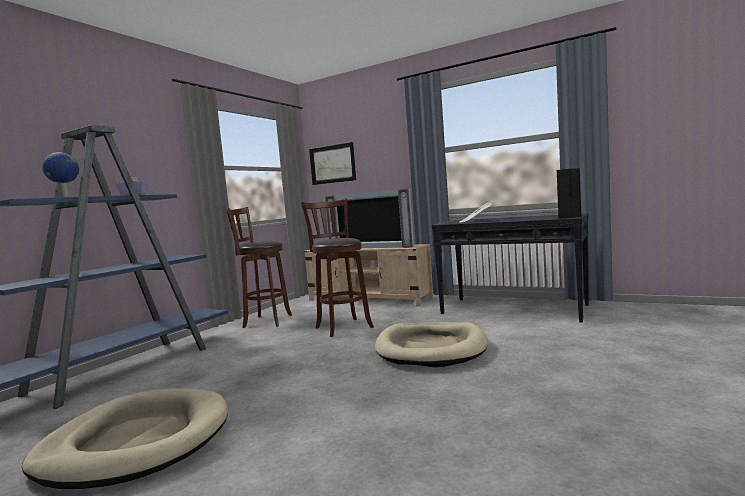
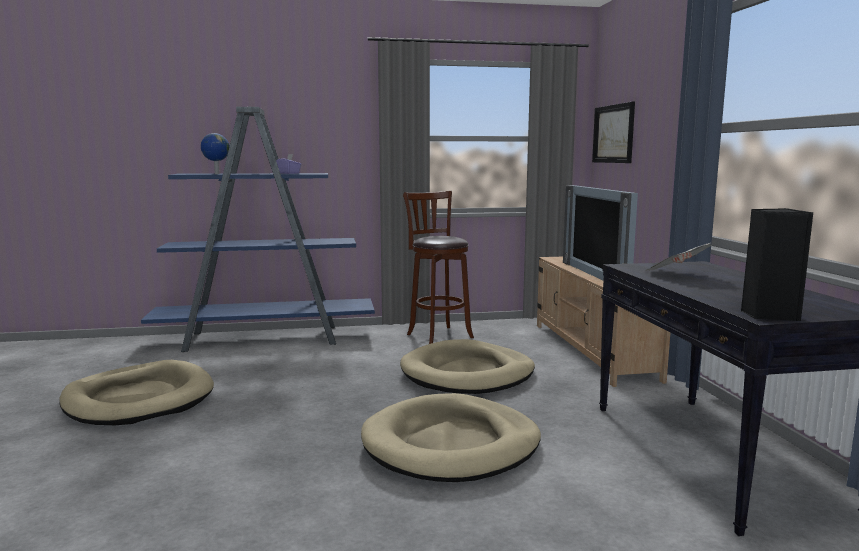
camera: 50 degrees right, 5 degrees up
brown stool [301,199,374,337] -> beige dog bed [400,339,535,394]

